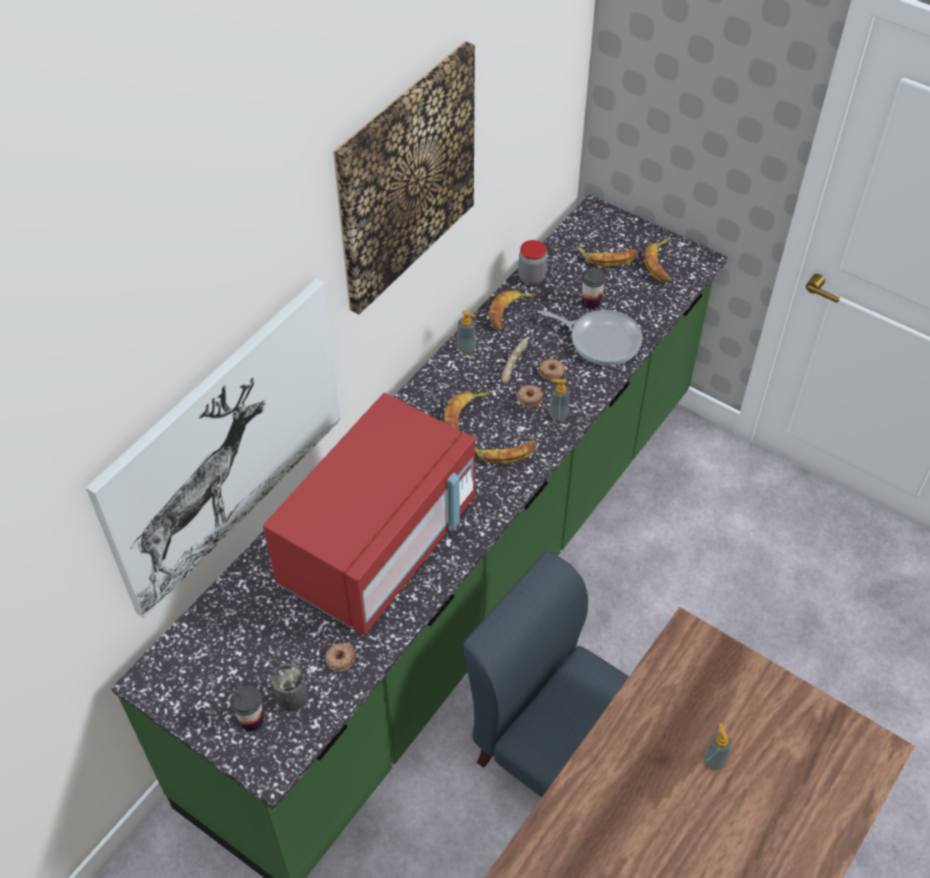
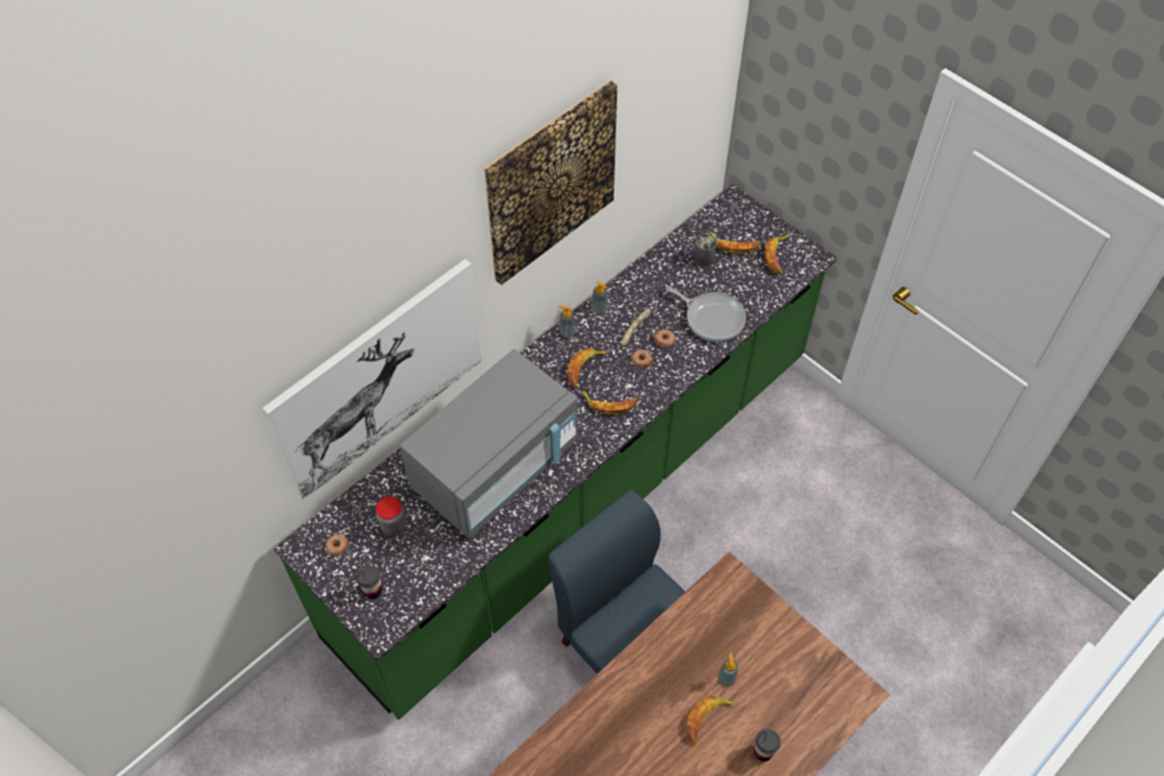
camera: 10 degrees right, 5 degrees up
red microwave [263,393,475,635] -> grey microwave [400,349,578,538]
can [272,664,308,712] -> can moved to [694,234,716,267]
donut [325,642,355,672] -> donut moved to [325,534,349,556]
banana [489,290,537,330] -> banana moved to [686,695,738,744]
jar [518,240,547,285] -> jar moved to [376,496,406,535]
soap dispenser [549,379,570,421] -> soap dispenser moved to [559,306,575,338]
cup [582,268,606,309] -> cup moved to [755,729,781,761]

